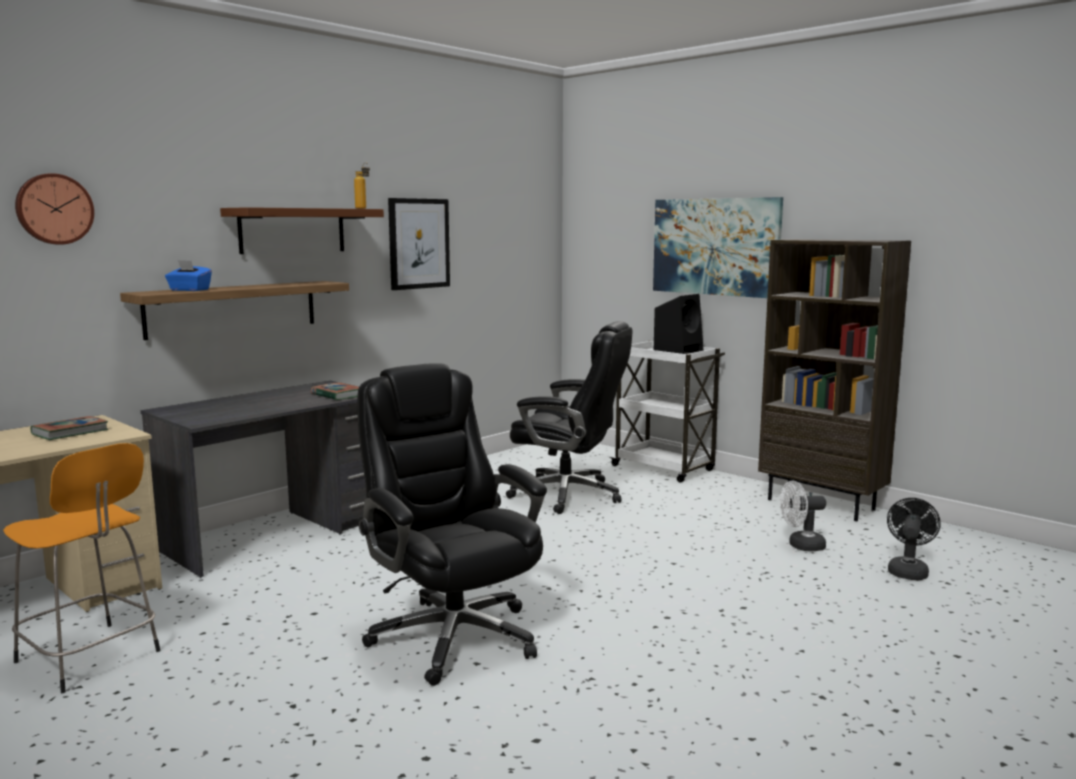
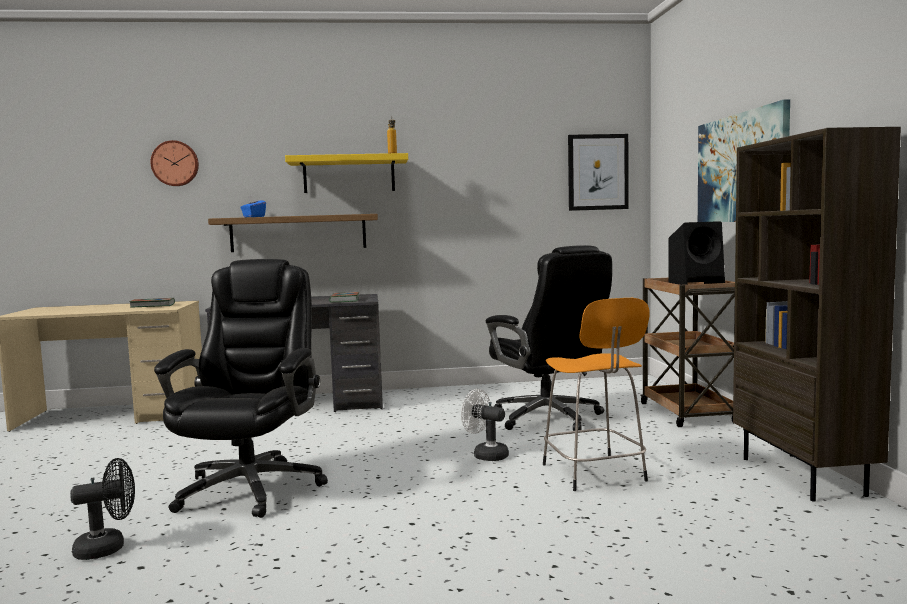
camera: 40 degrees right, 5 degrees down
orange stool [3,443,160,693] -> orange stool moved to [543,298,650,491]
brown shelf [220,207,384,254] -> yellow shelf [285,153,408,193]
picture [388,198,450,290] -> picture moved to [568,134,629,211]
white cart [609,340,725,483] -> brown cart [641,278,735,427]
white fan [780,481,826,551] -> white fan moved to [461,389,509,461]
black fan [887,498,941,580] -> black fan moved to [70,458,135,560]

